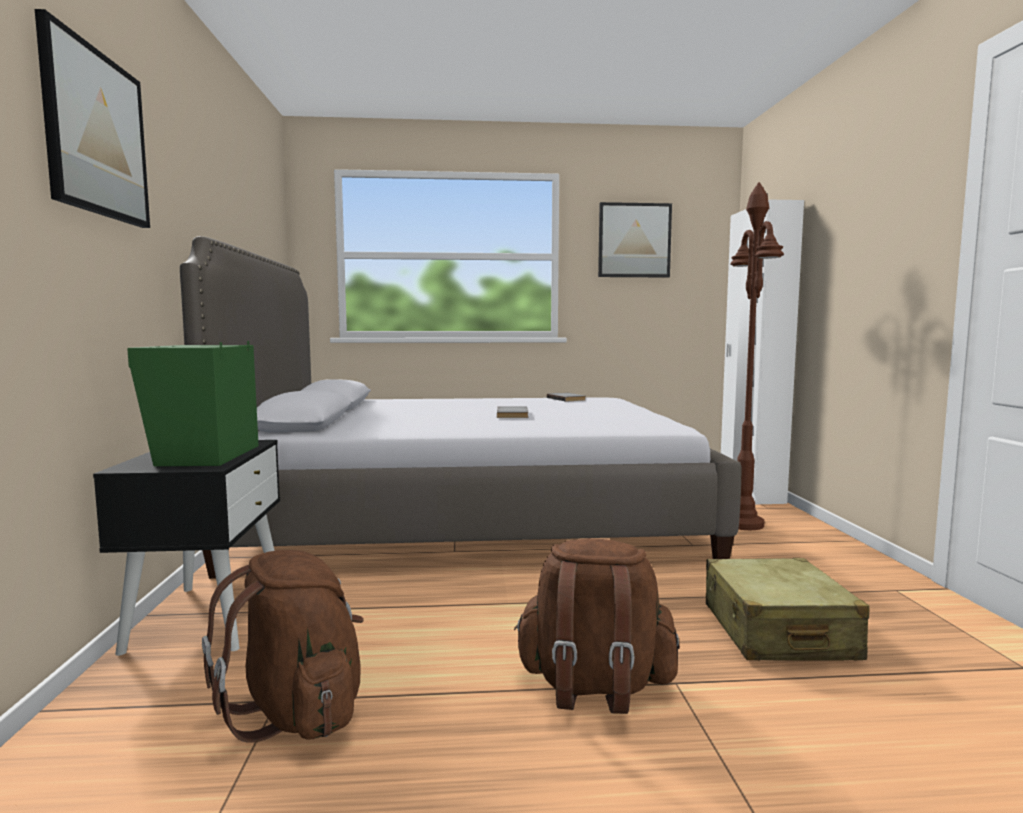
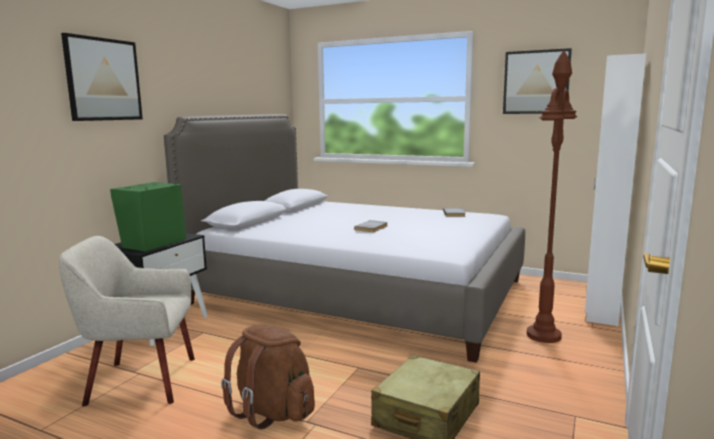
camera: 30 degrees right, 5 degrees up
brown backpack [202,550,364,743] -> beige armchair [59,236,195,406]

